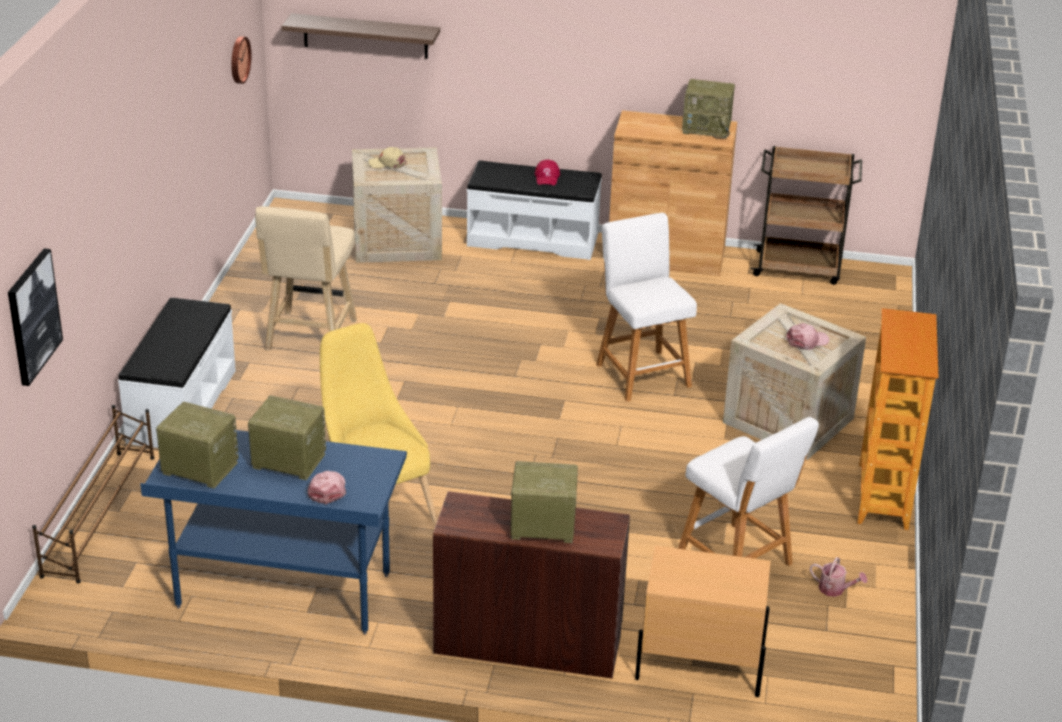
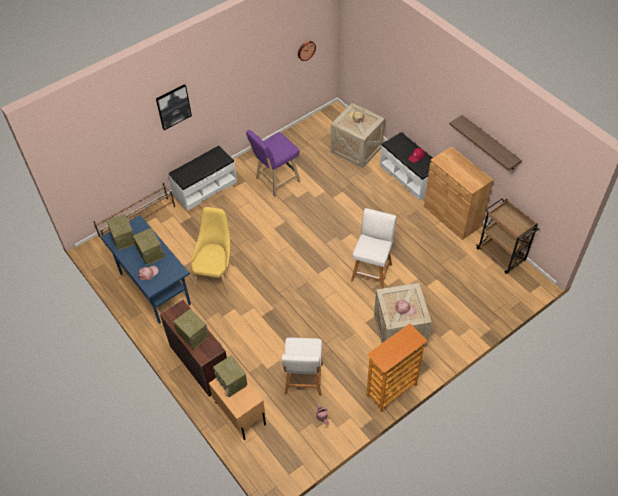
camera: 45 degrees right, 20 degrees up
picture [8,248,63,386] -> picture moved to [156,84,192,130]
beige stool [255,206,357,351] -> purple stool [246,130,301,197]
shelf [282,13,440,59] -> shelf moved to [449,115,522,171]
radio [682,79,735,139] -> radio moved to [213,355,248,397]

